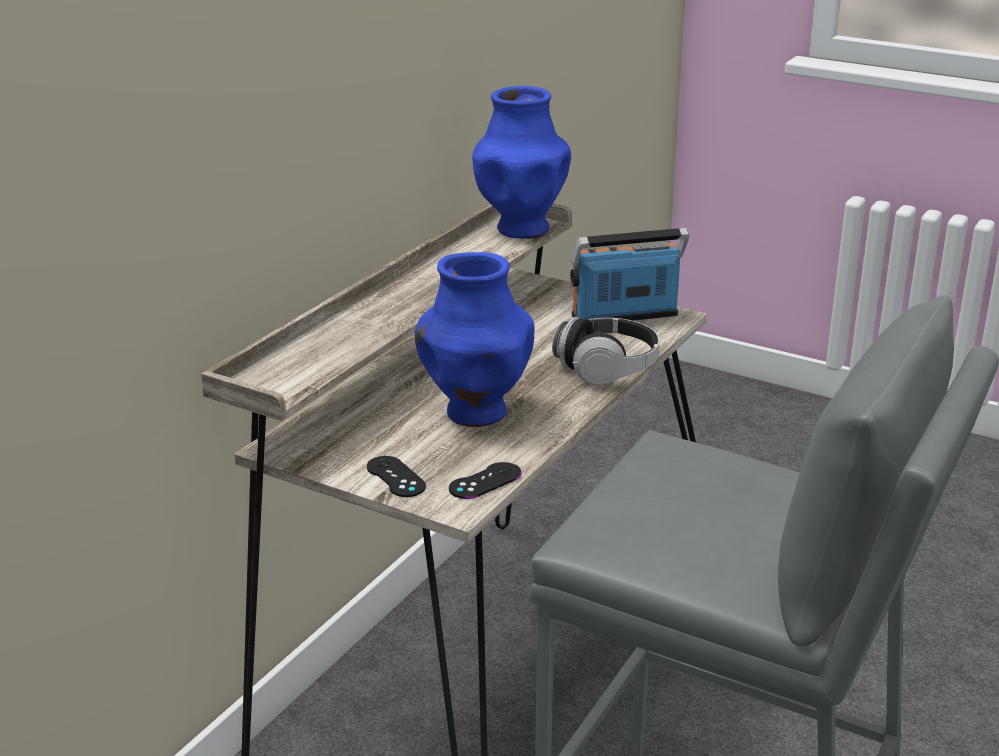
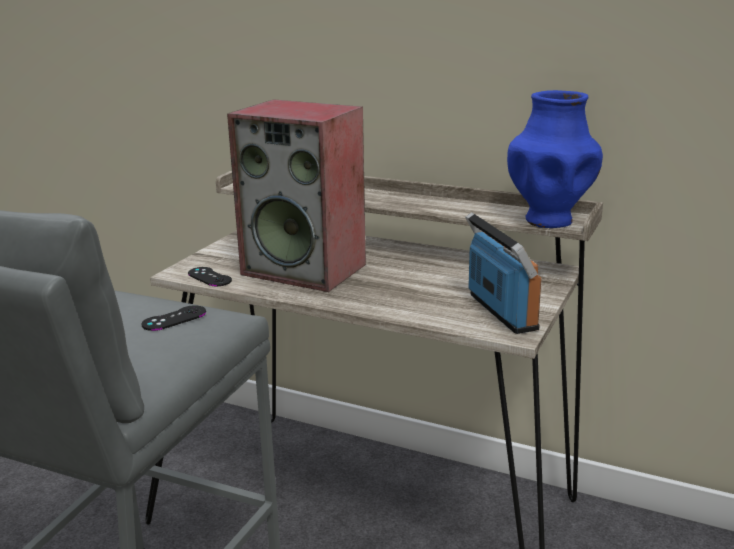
camera: 85 degrees right, 5 degrees down
black game controller [367,456,426,497] -> black game controller moved to [142,306,206,331]
blue vase [415,252,535,427] -> speaker [227,99,366,292]
headphones [552,317,659,385] -> none

